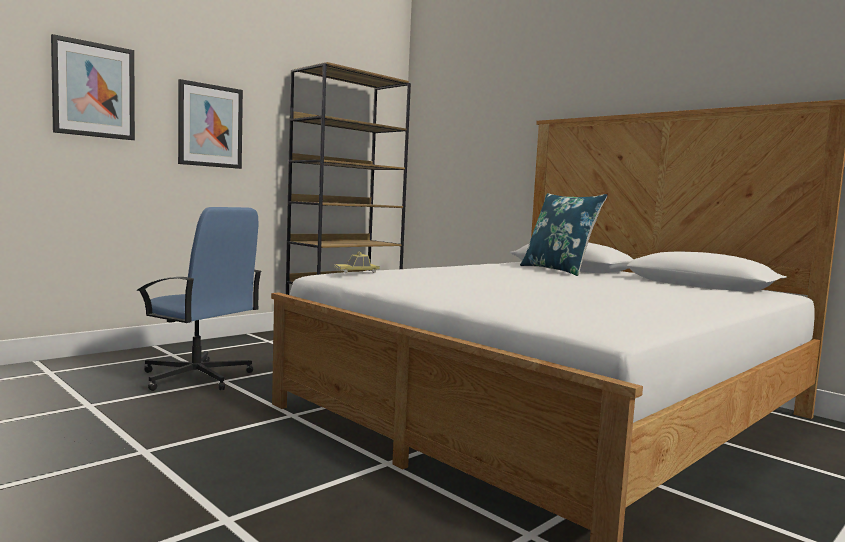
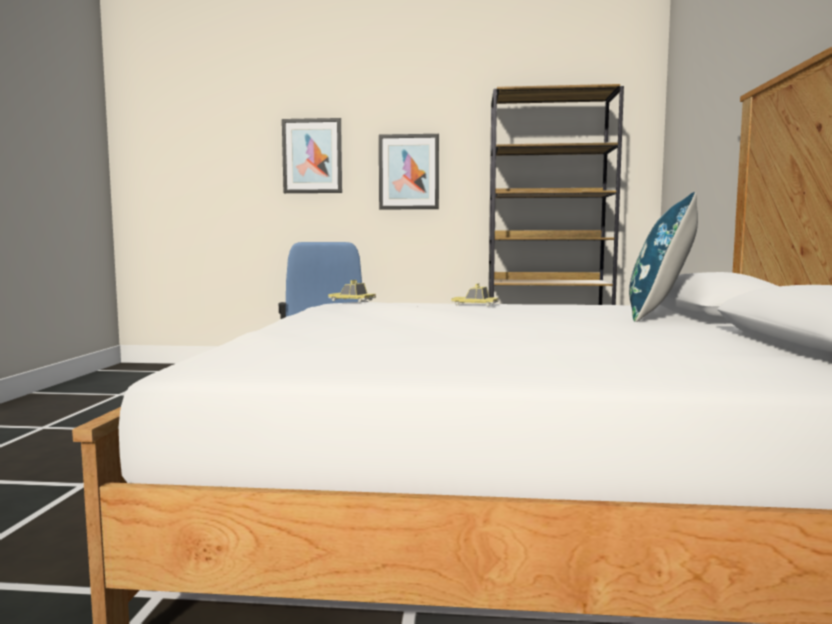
camera: 50 degrees right, 0 degrees up
none -> toy car [451,284,499,307]

